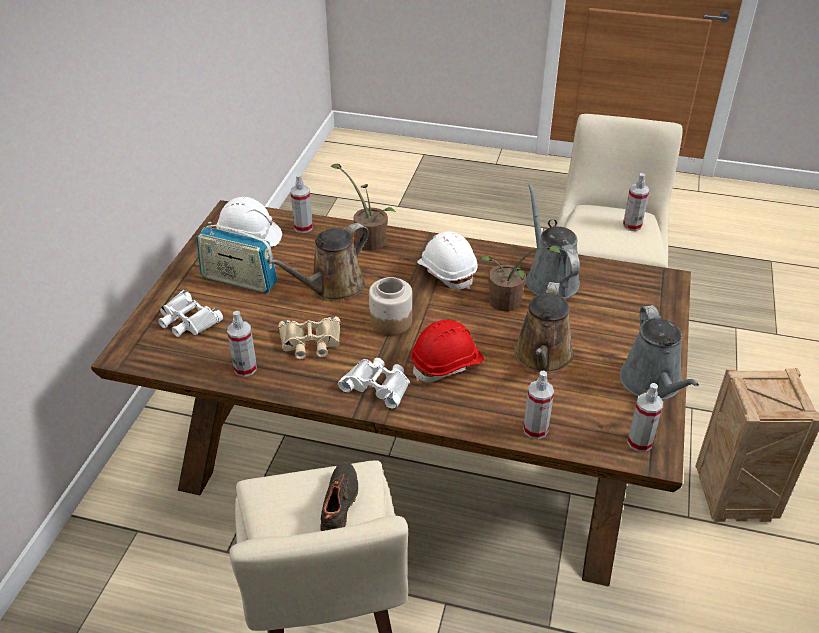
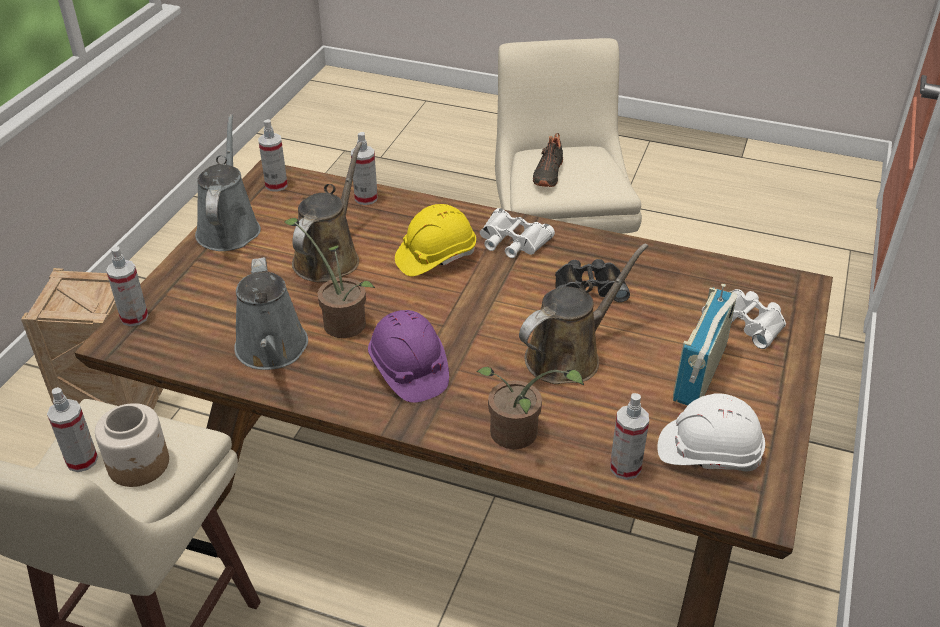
camera: 175 degrees left, 0 degrees up
radio [196,222,277,293] -> radio turned 90 degrees counterclockwise [673,284,737,406]
spray bottle [227,311,257,377] -> spray bottle moved to [106,246,148,326]
beige binoculars [278,316,341,359] -> black binoculars [555,259,630,302]
jar [369,277,412,335] -> jar moved to [95,403,169,487]
red hard hat [411,320,484,382] -> yellow hard hat [395,204,476,276]
white hard hat [417,231,478,290] -> purple hard hat [368,310,449,403]

